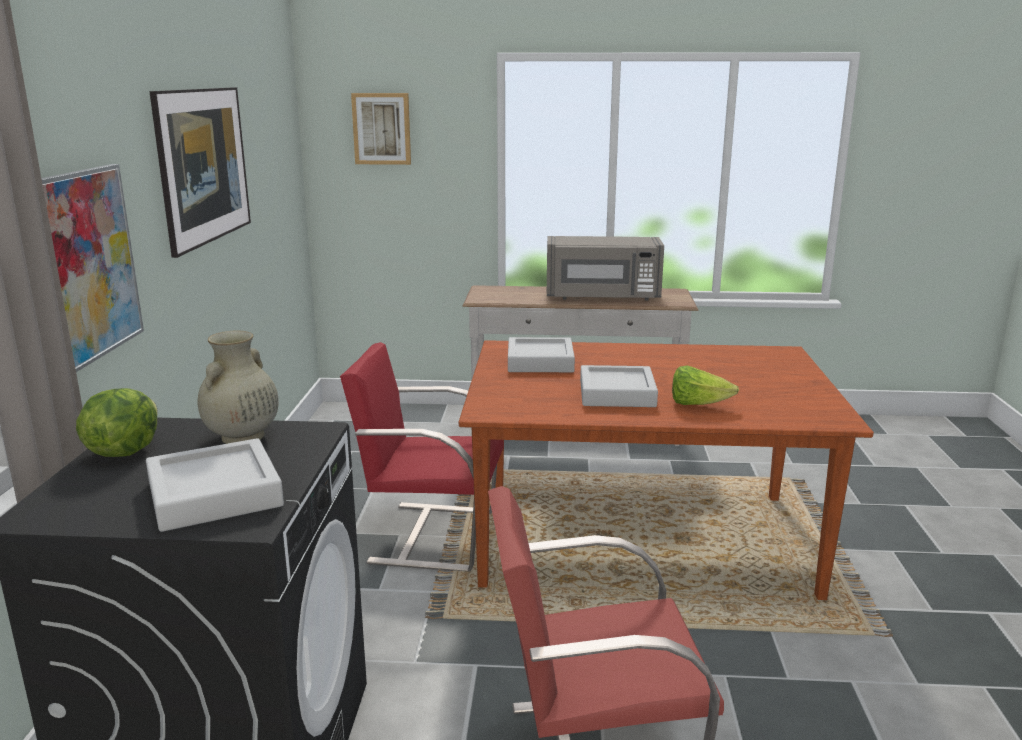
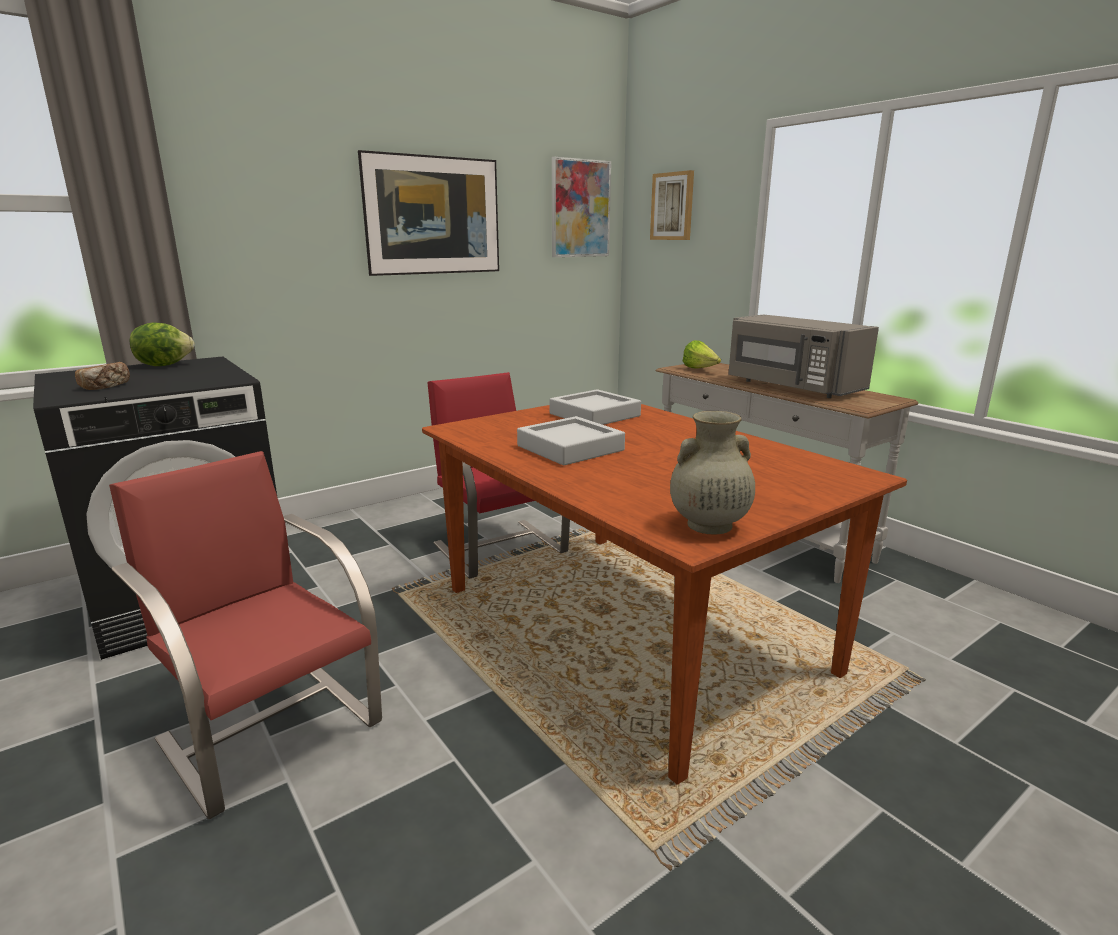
camera: 50 degrees right, 0 degrees up
picture [41,164,144,372] -> picture moved to [552,157,611,257]
grey tray [146,438,284,532] -> bread [75,362,130,390]
beige vase [197,331,279,444] -> beige vase moved to [670,411,755,535]
lettuce [672,366,739,405] -> lettuce moved to [683,340,721,368]

